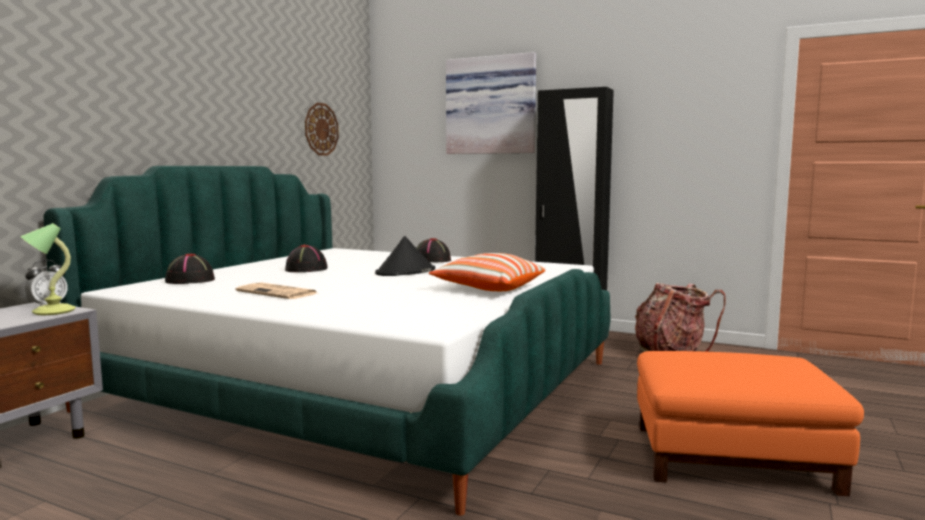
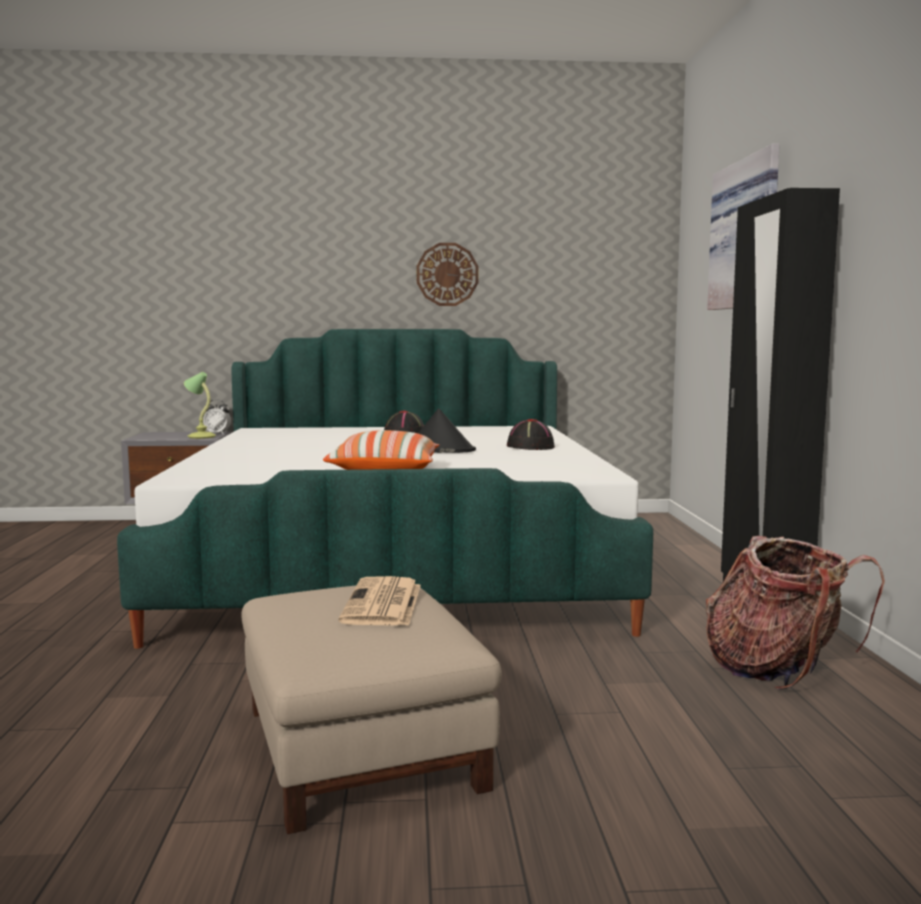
camera: 60 degrees right, 0 degrees up
black hat [165,254,215,284] -> none
newspaper [236,282,317,299] -> newspaper moved to [338,576,421,626]
wall clock [305,103,339,156] -> wall clock moved to [417,243,478,306]
orange ottoman [637,351,864,496] -> beige ottoman [241,585,502,834]

